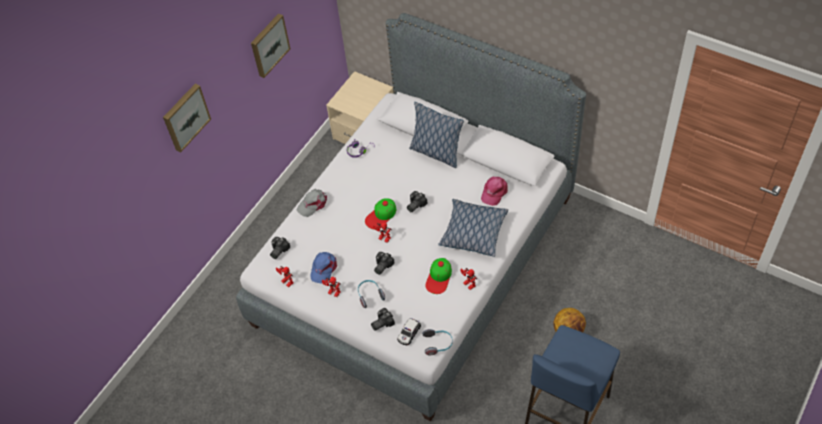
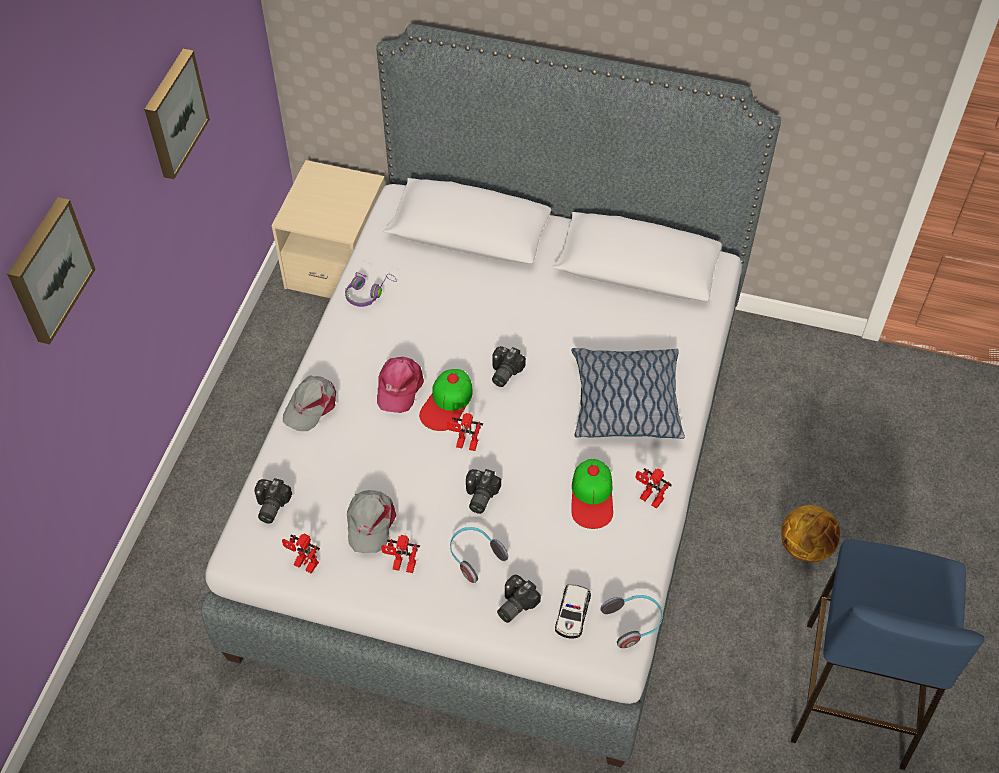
camera: 20 degrees left, 0 degrees up
blue cap [310,252,337,284] -> grey cap [347,490,396,553]
pillow [409,102,464,168] -> none
pink cap [481,177,508,206] -> pink cap moved to [377,357,424,413]

